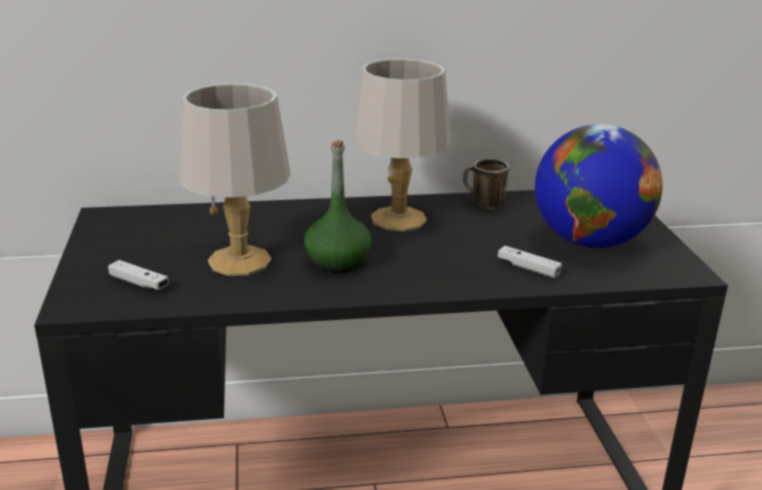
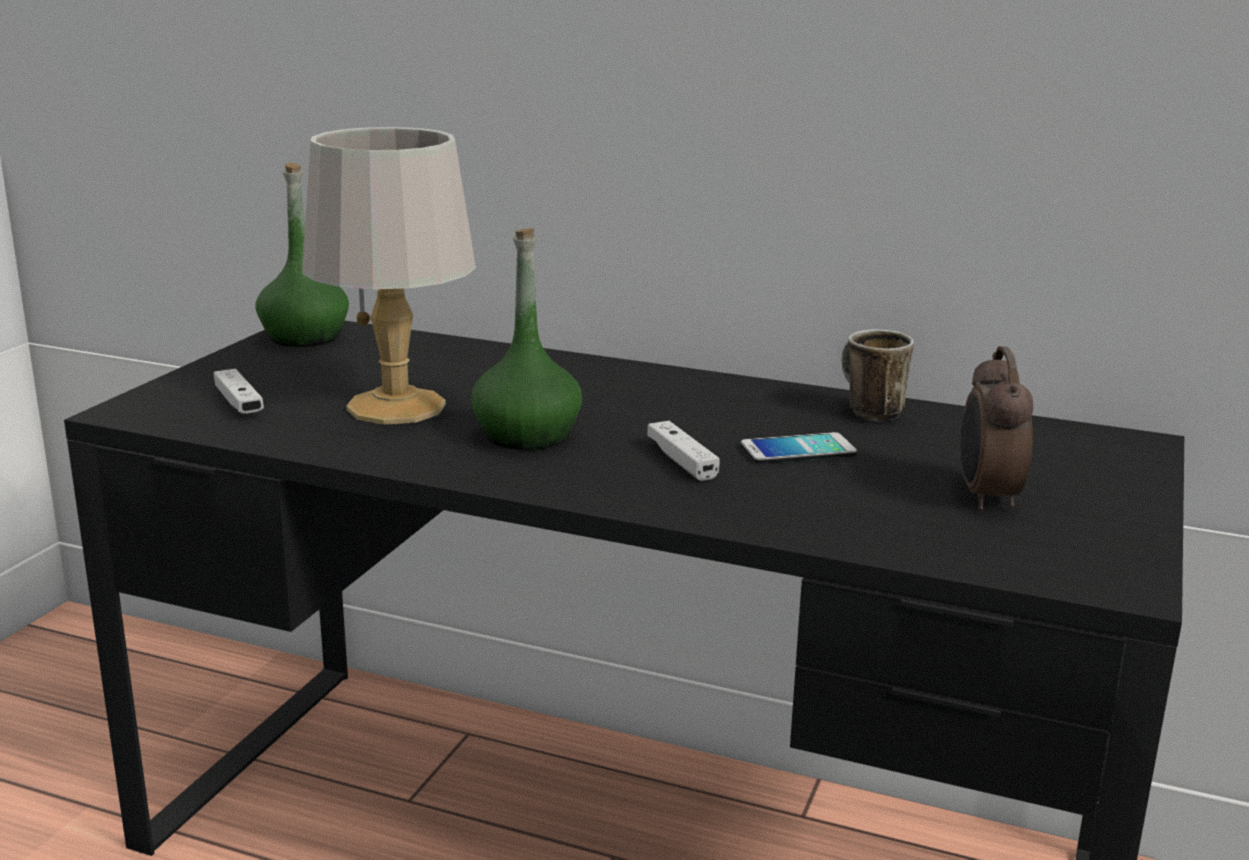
camera: 30 degrees right, 5 degrees down
grey table lamp [352,58,451,231] -> none
white game controller [498,246,562,278] -> white game controller moved to [647,421,720,481]
globe [535,124,663,248] -> alarm clock [961,346,1033,511]
none -> green bottle [255,163,349,347]
none -> phone [741,432,857,464]

